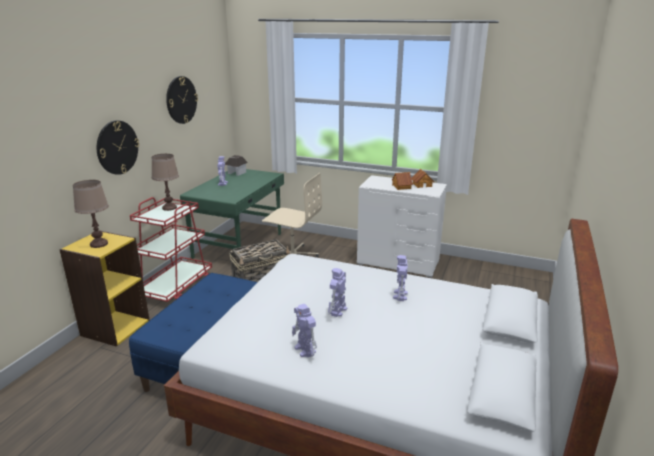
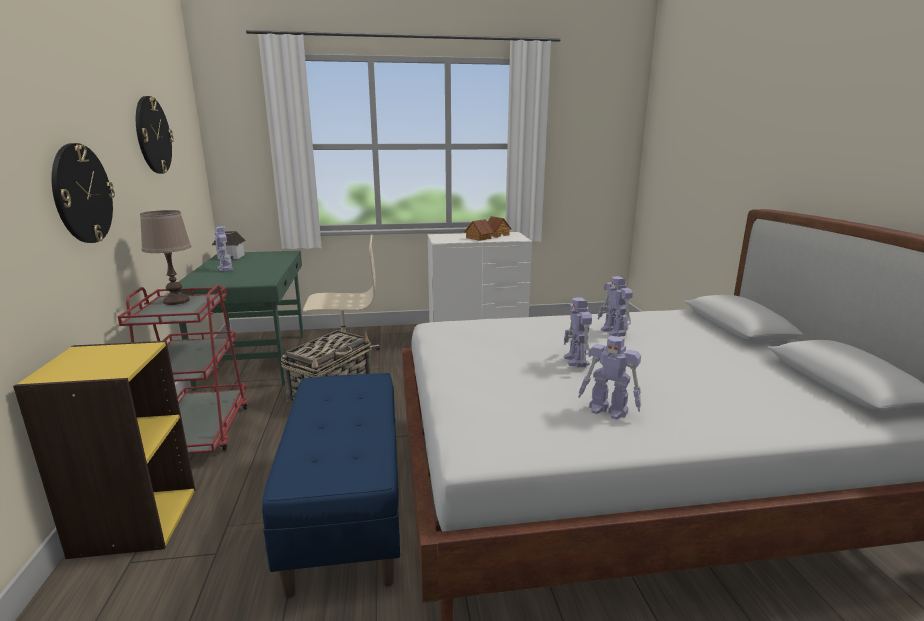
camera: 30 degrees left, 5 degrees down
brown table lamp [73,180,109,248] -> none

